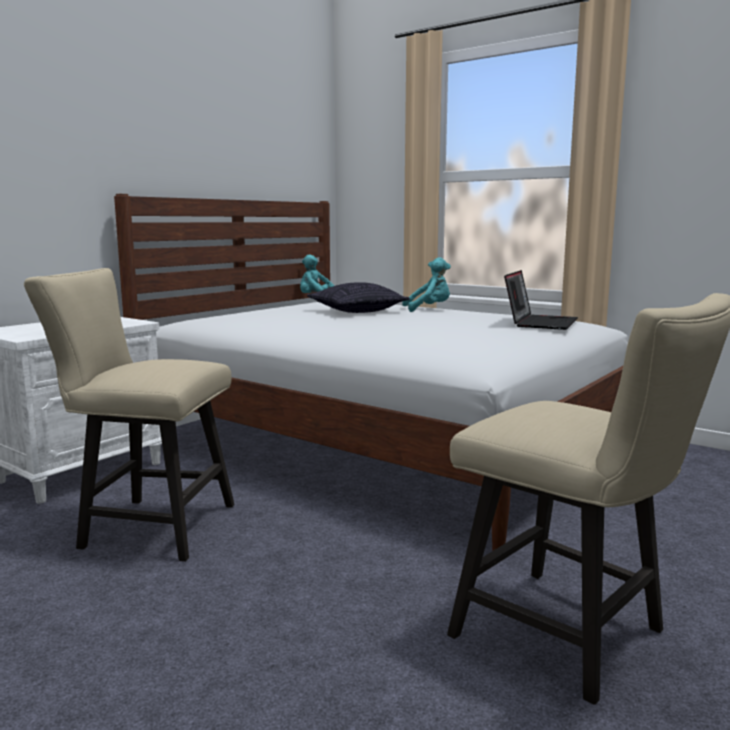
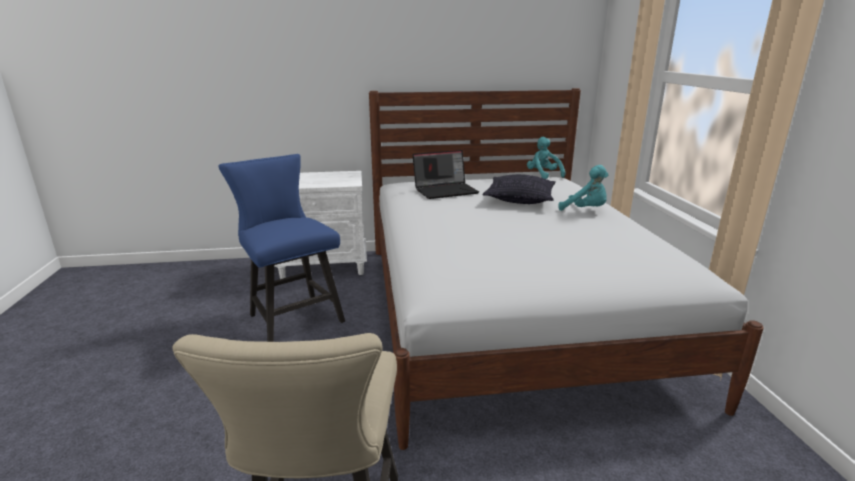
camera: 45 degrees right, 10 degrees up
beige chair [24,268,234,562] -> blue chair [218,154,345,342]
laptop [504,270,578,330] -> laptop moved to [412,150,479,199]

